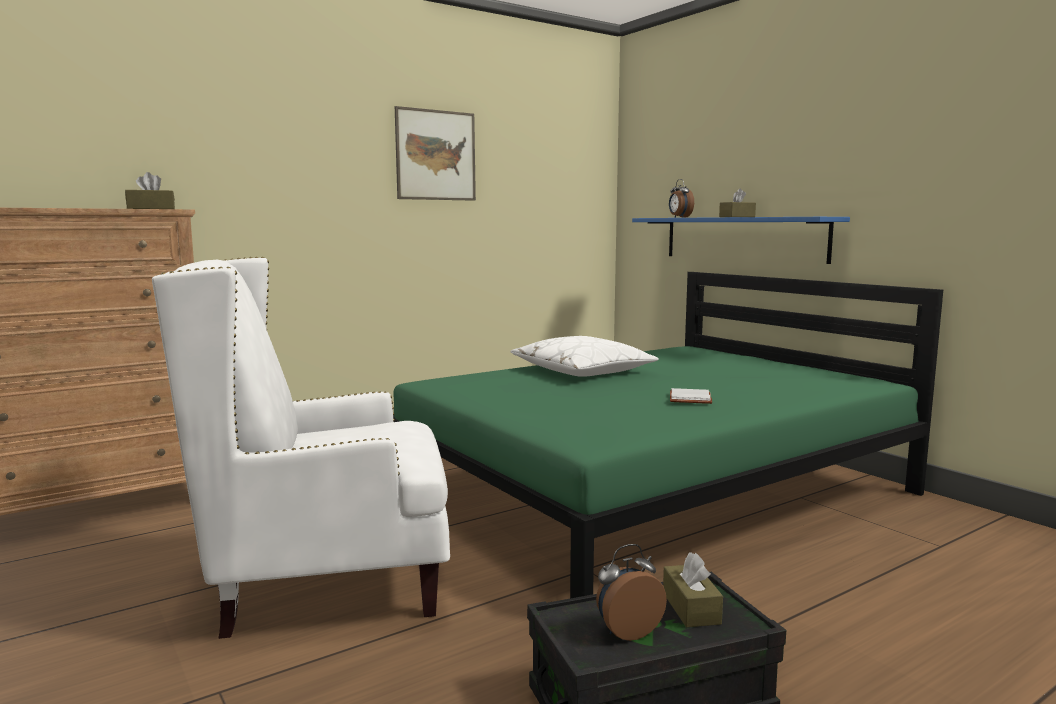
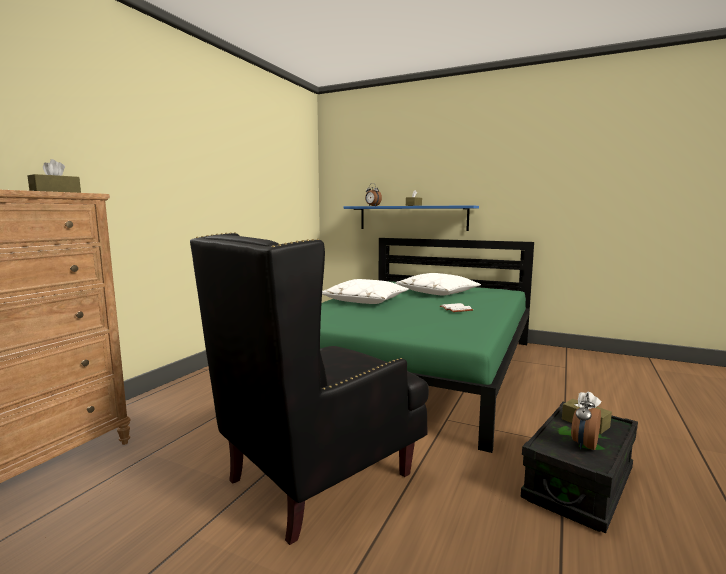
camera: 30 degrees left, 0 degrees up
white armchair [152,257,450,639] -> black armchair [190,232,429,545]
picture [395,106,476,201] -> none
none -> white pillow [396,273,481,296]

